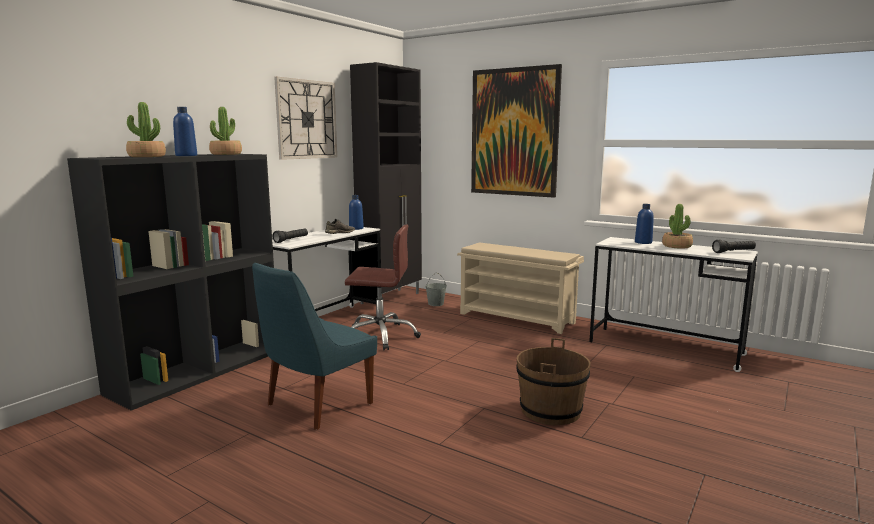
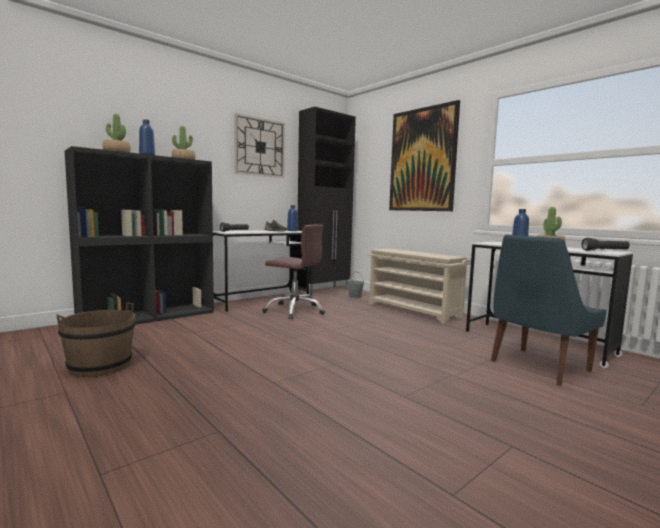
camera: 15 degrees right, 5 degrees down
blue chair [252,263,377,430] -> blue chair moved to [491,235,607,386]
brown bucket [517,338,591,425] -> brown bucket moved to [56,302,135,377]

